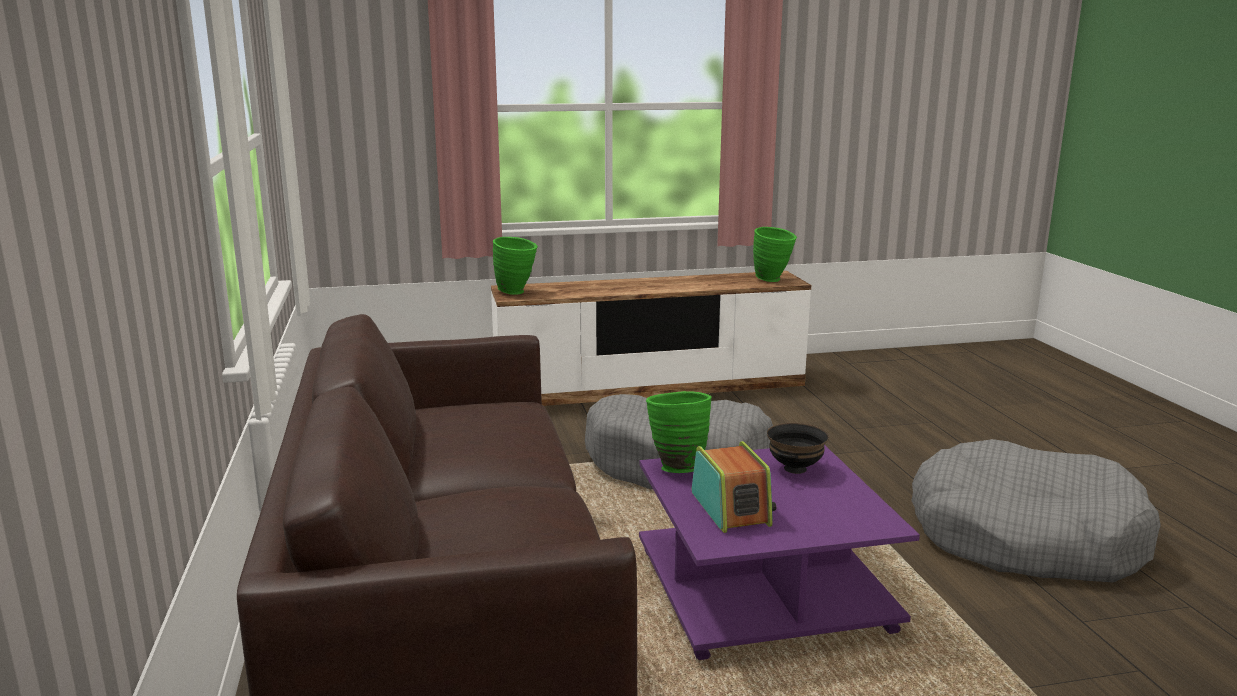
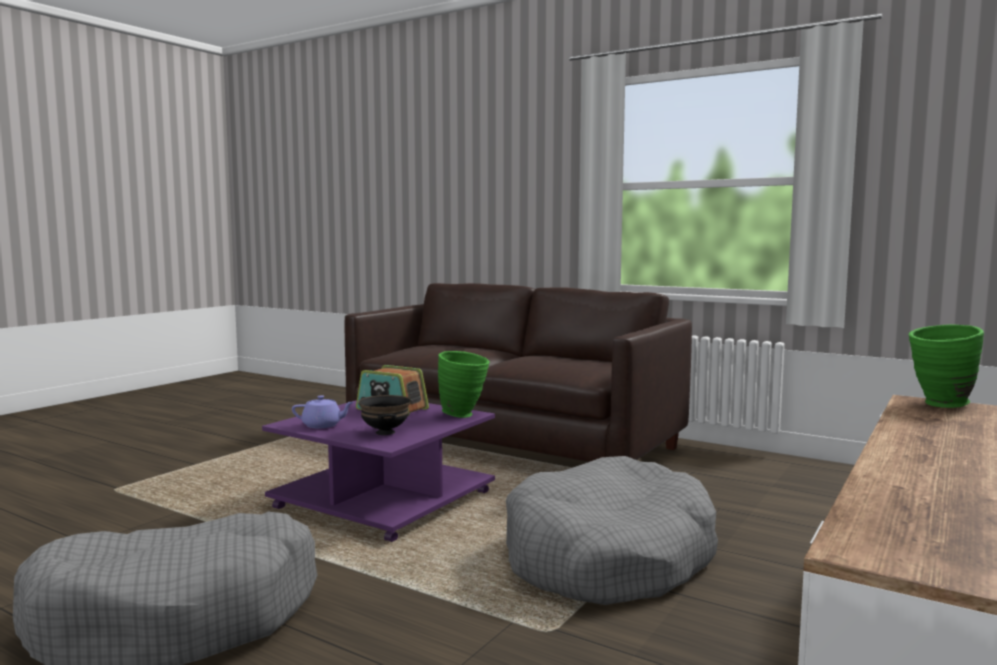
camera: 135 degrees right, 10 degrees down
green vase [753,227,797,282] -> none
none -> purple teapot [292,395,354,428]

